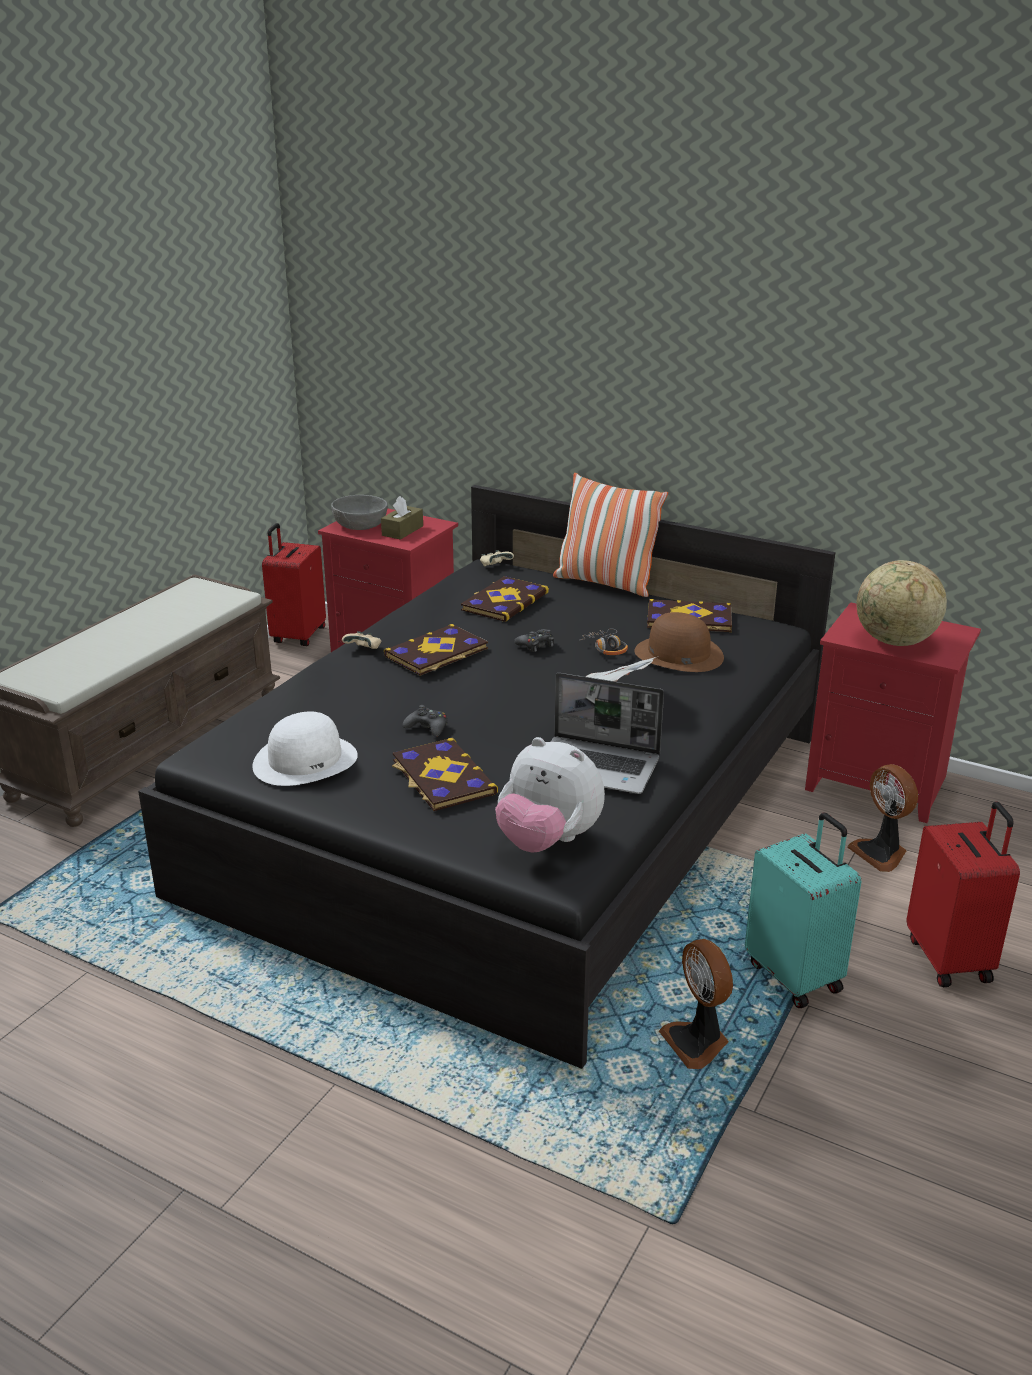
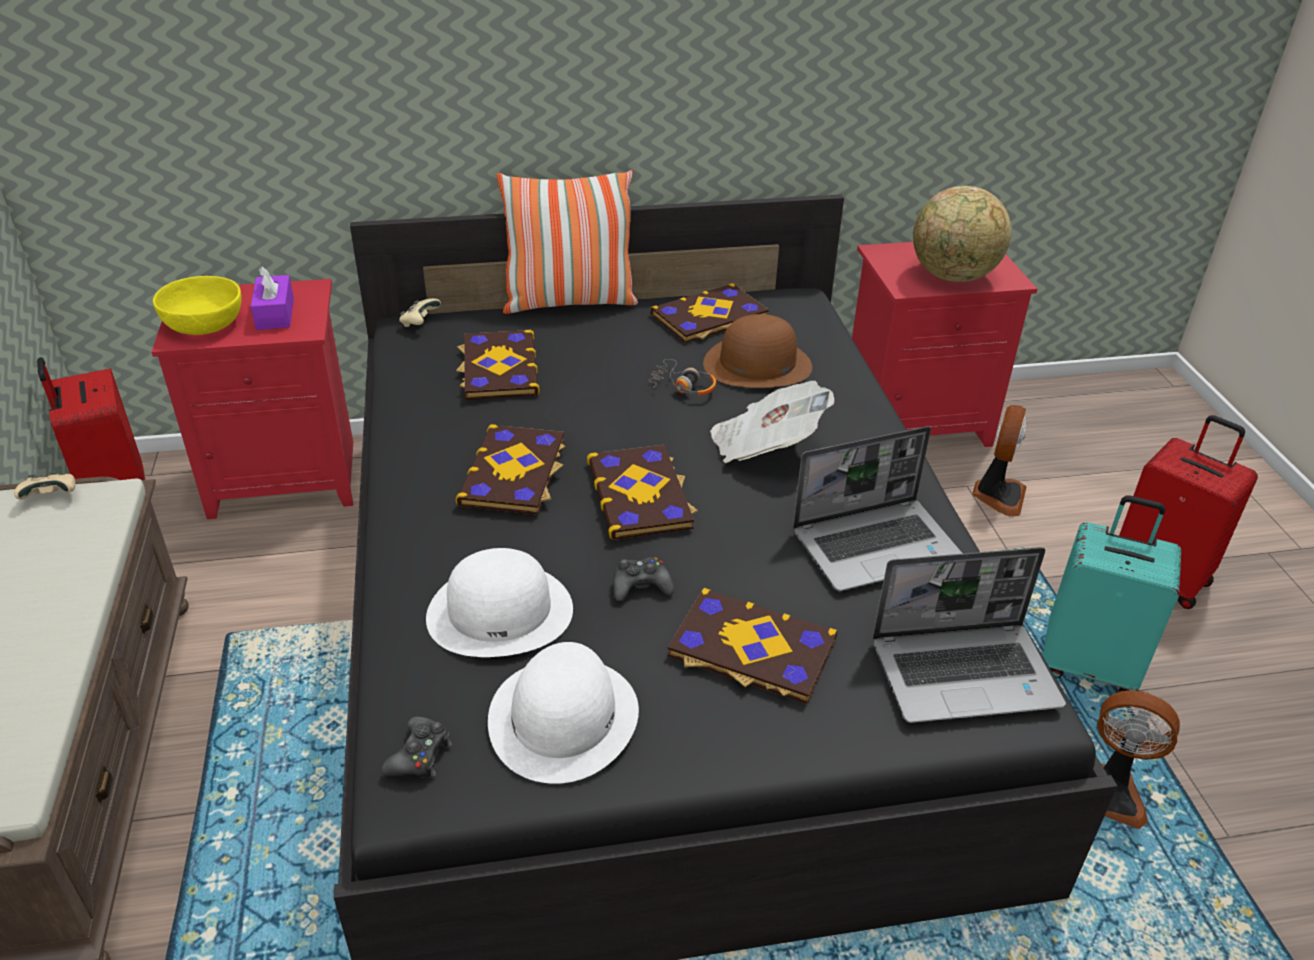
camera: 40 degrees left, 10 degrees up
grey bowl [331,495,388,530] -> yellow bowl [153,276,242,335]
beige game controller [342,631,381,649] -> beige game controller moved to [14,472,76,499]
brown tissue box [381,496,423,540] -> purple tissue box [251,266,294,330]
plush toy [495,737,605,852] -> laptop [873,547,1066,723]
black game controller [514,629,554,652] -> black game controller moved to [382,716,452,778]
fan [847,764,918,872] -> fan turned 90 degrees counterclockwise [972,405,1026,517]
none -> white hat [426,548,573,657]
none -> book [587,445,698,540]

